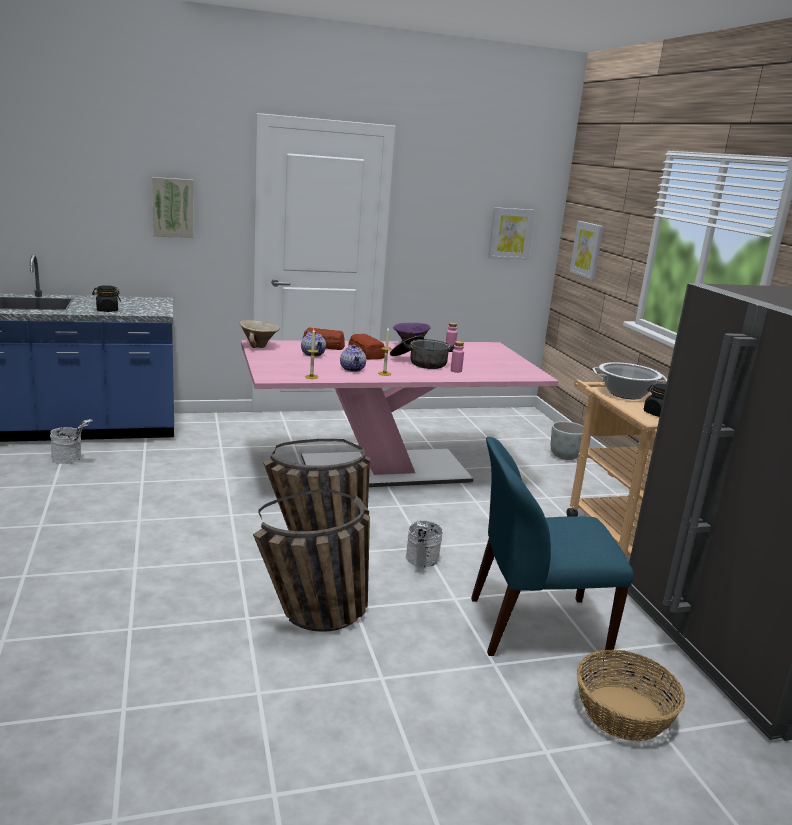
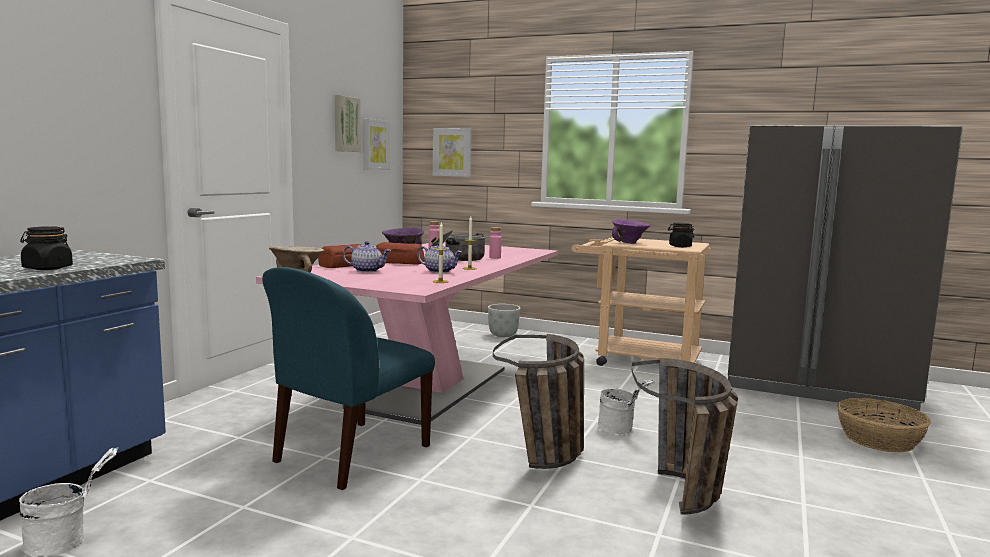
camera: 50 degrees left, 10 degrees down
picture [152,177,193,238] -> picture moved to [335,95,361,152]
blue chair [471,437,633,656] -> blue chair moved to [262,267,435,490]
cooking pot [593,362,667,399] -> purple bowl [612,219,650,244]

